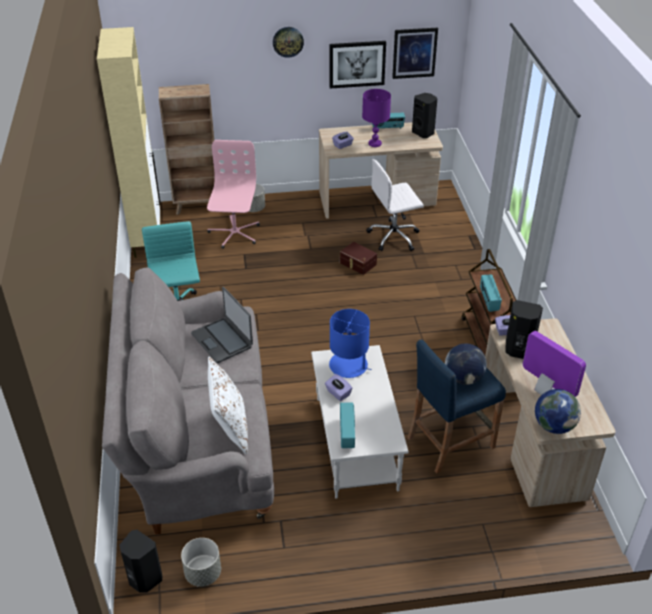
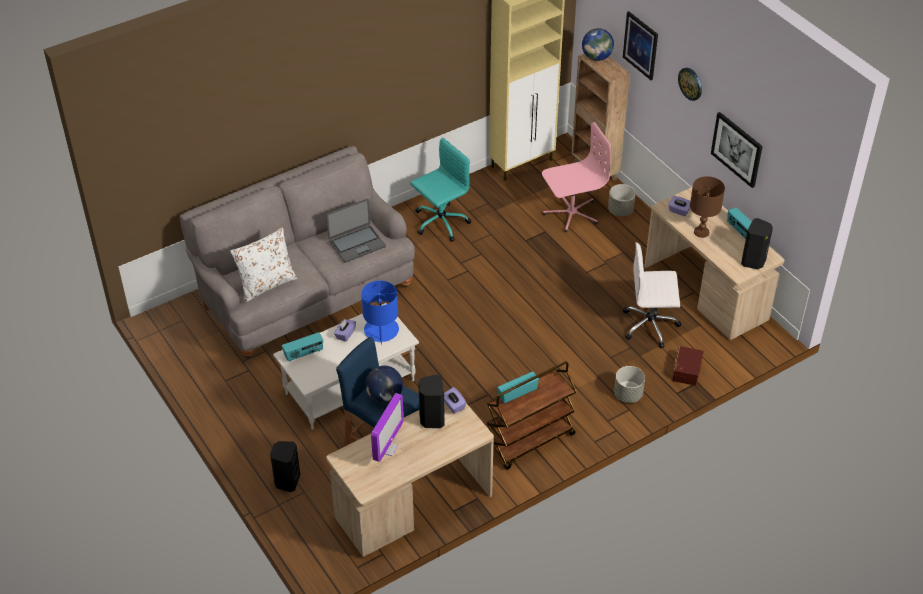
camera: 65 degrees right, 5 degrees up
black speaker [119,530,162,593] -> black speaker moved to [270,441,300,492]
grey planter [181,538,221,587] -> grey planter moved to [614,366,645,403]
laptop [191,287,253,363] -> laptop turned 150 degrees counterclockwise [326,199,386,263]
brown storage box [340,242,377,275] -> brown storage box moved to [672,346,704,386]
purple table lamp [362,89,391,147] -> brown table lamp [690,176,725,238]
white office chair [367,159,424,251] -> white office chair turned 45 degrees counterclockwise [623,242,681,348]
picture [392,27,438,79] -> picture moved to [623,11,658,80]
globe [535,389,581,434] -> globe moved to [582,28,614,61]

